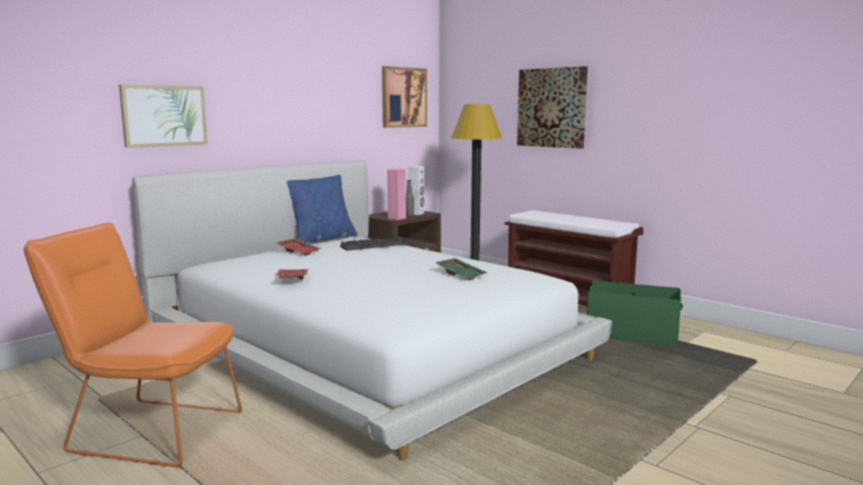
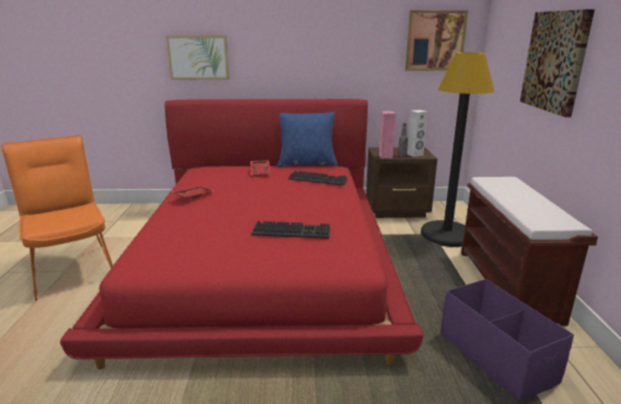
camera: 45 degrees right, 10 degrees up
white bed [132,160,612,461] -> red bed [60,99,423,369]
green tray [434,258,488,280] -> keyboard [252,221,330,239]
green storage box [587,281,683,346] -> purple storage box [441,279,574,402]

